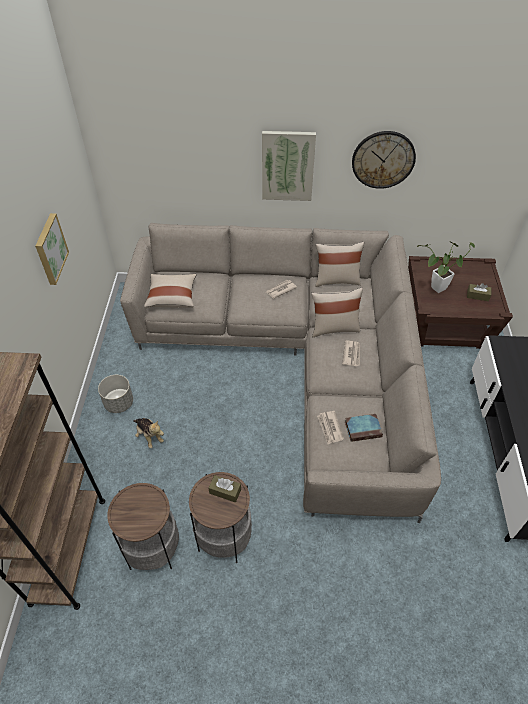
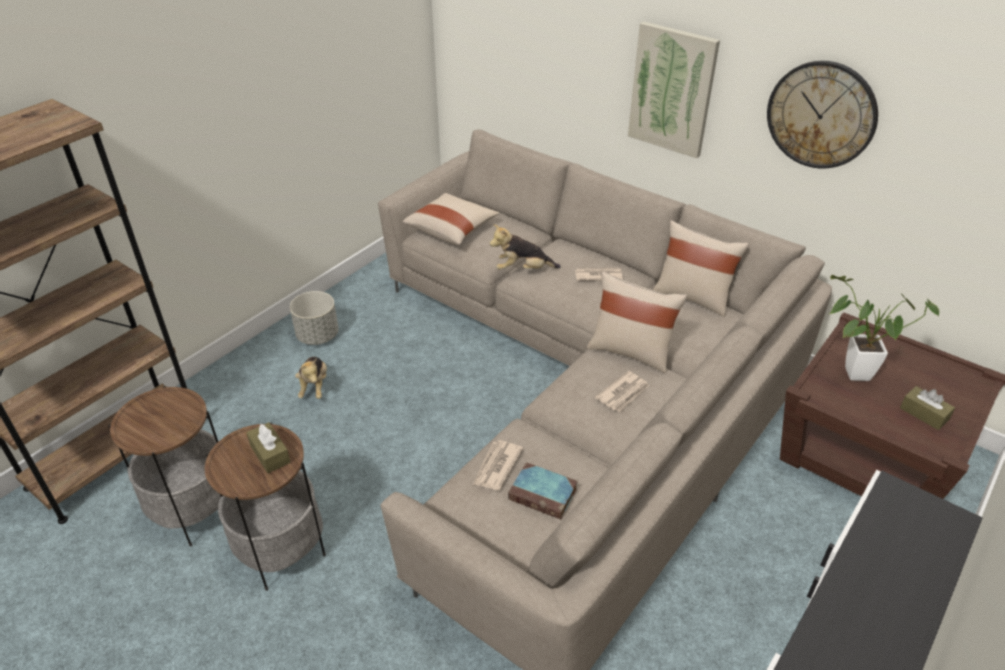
camera: 35 degrees right, 10 degrees down
picture [35,213,69,285] -> none
none -> plush toy [490,224,561,270]

